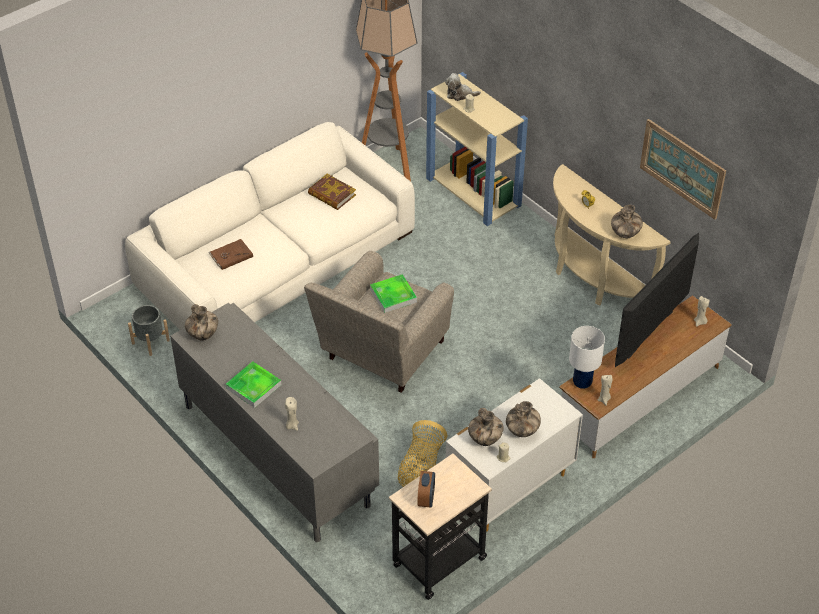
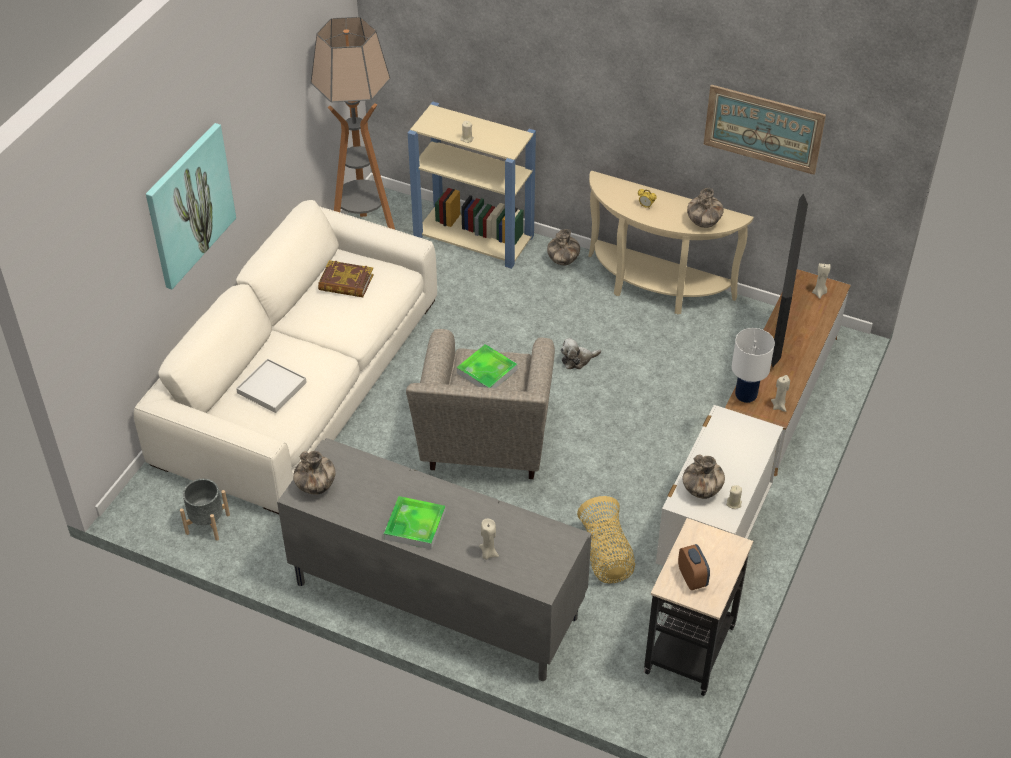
camera: 25 degrees left, 0 degrees up
brown book [209,239,253,270] -> white tray [236,358,307,413]
plush toy [445,73,481,101] -> plush toy moved to [560,338,601,369]
vase [506,401,541,437] -> vase moved to [547,229,580,266]
none -> picture [146,123,236,290]

